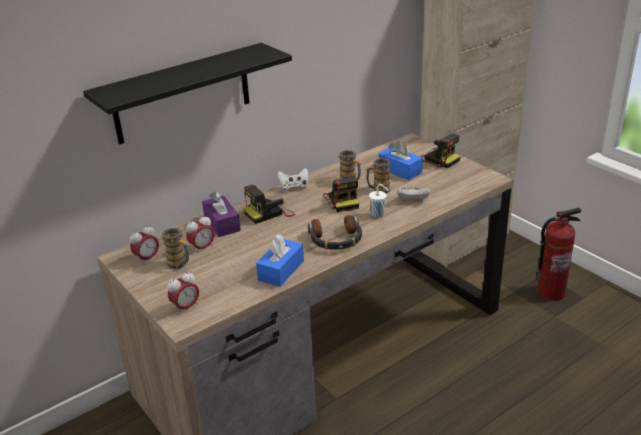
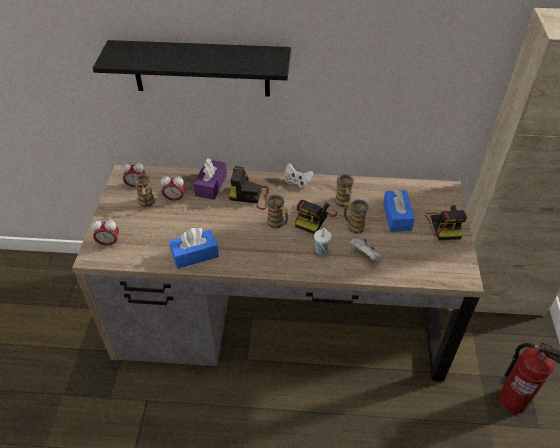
camera: 40 degrees right, 15 degrees up
headphones [308,215,362,250] -> none
none -> mug [265,194,289,228]

